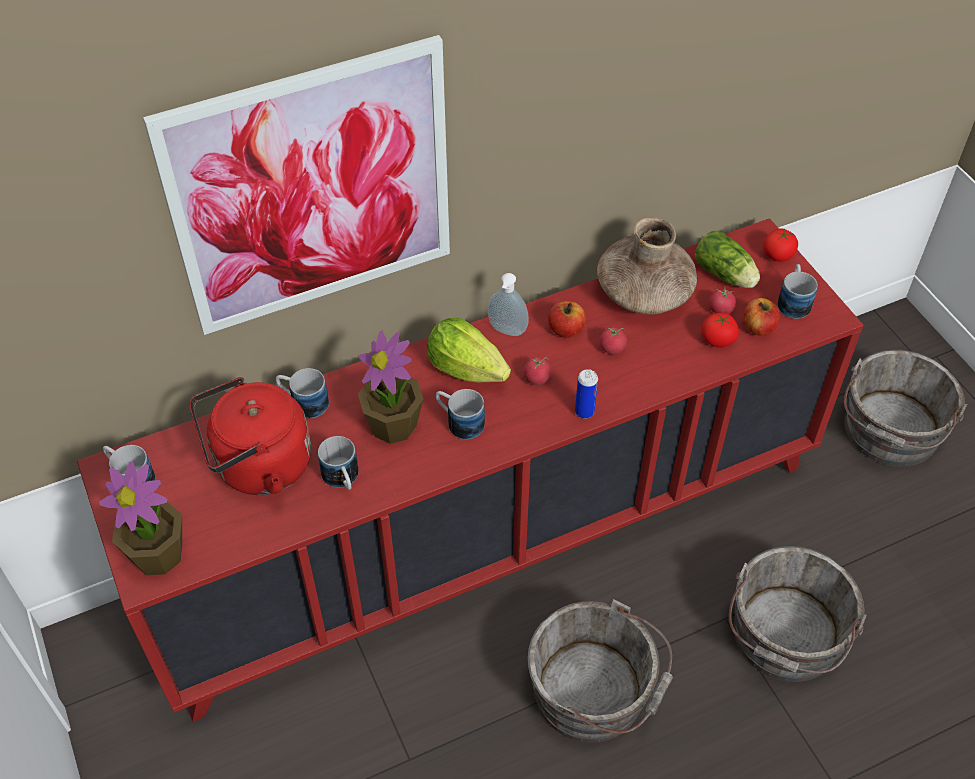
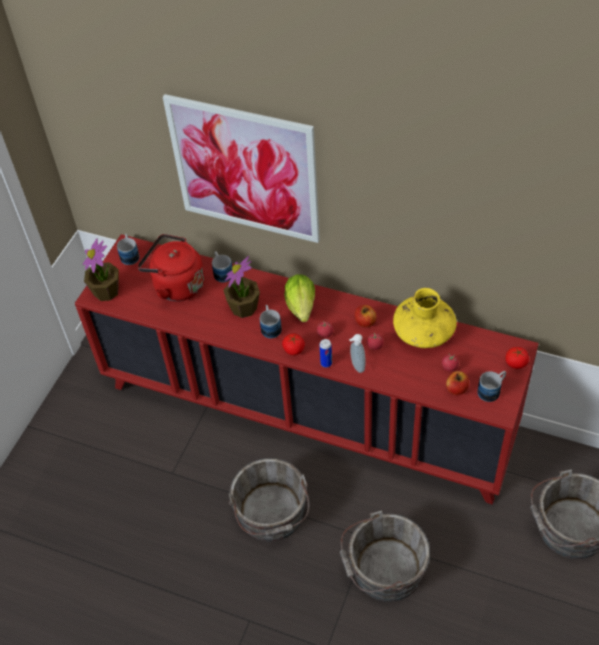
camera: 50 degrees right, 0 degrees up
mug [318,436,359,490] -> none
soap dispenser [488,273,529,336] -> soap dispenser moved to [349,334,366,373]
brown vase [597,217,697,315] -> yellow vase [393,288,457,348]
lettuce [695,231,760,288] -> none
tomato [702,313,739,348] -> tomato moved to [282,333,305,355]

